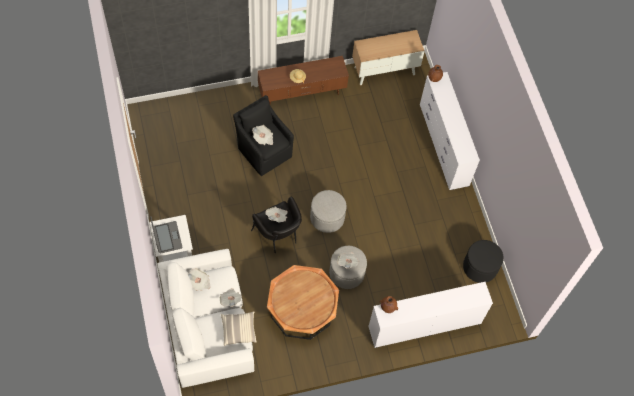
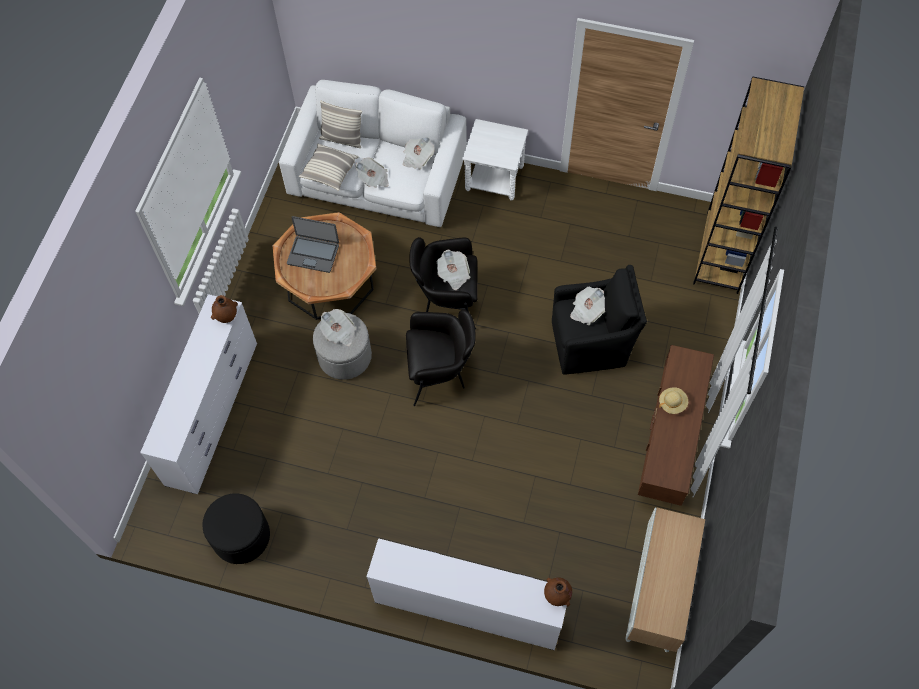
camera: 125 degrees right, 0 degrees up
laptop [150,216,183,254] -> laptop moved to [287,216,339,273]
grey ottoman [310,190,347,233] -> black armchair [406,309,476,406]
none -> pillow [319,101,362,148]
none -> brown bookcase [693,76,804,294]

